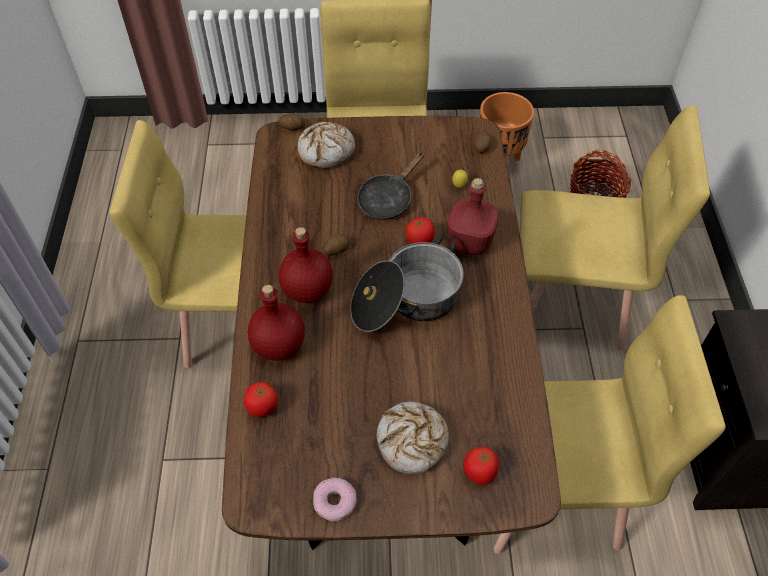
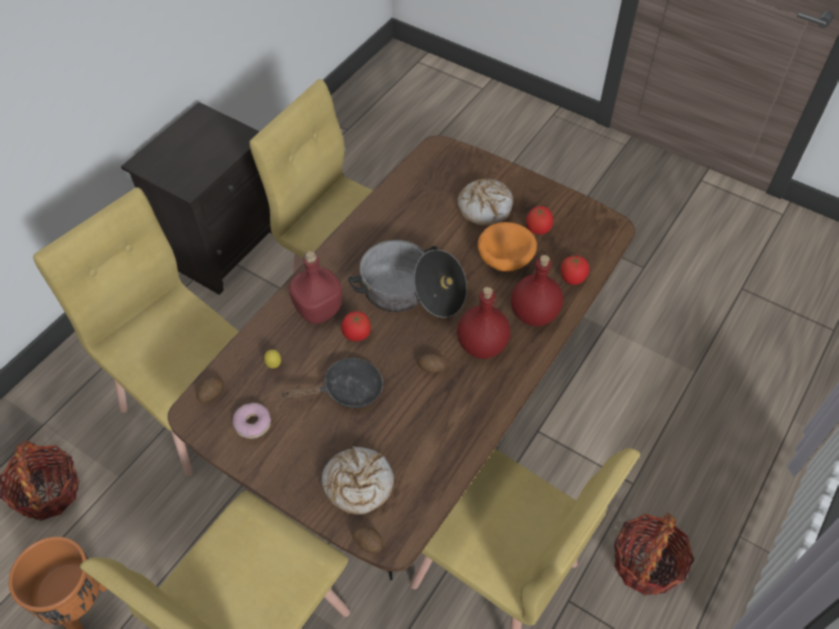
camera: 145 degrees left, 0 degrees up
donut [313,478,357,521] -> donut moved to [232,403,271,439]
tomato [463,447,499,485] -> tomato moved to [526,206,553,235]
none -> orange bowl [478,222,537,272]
none -> basket [614,513,694,595]

